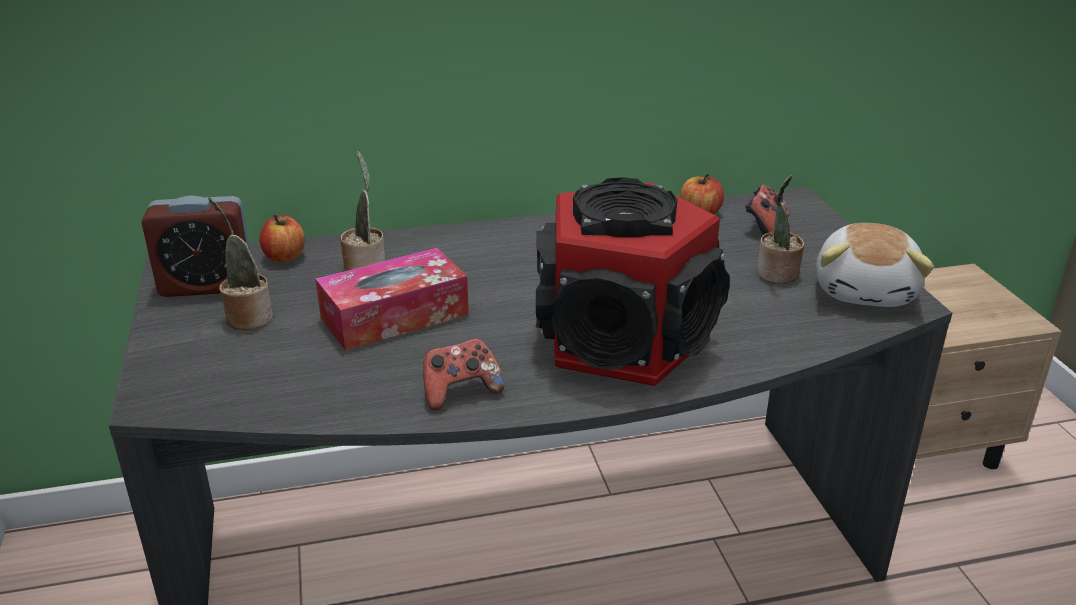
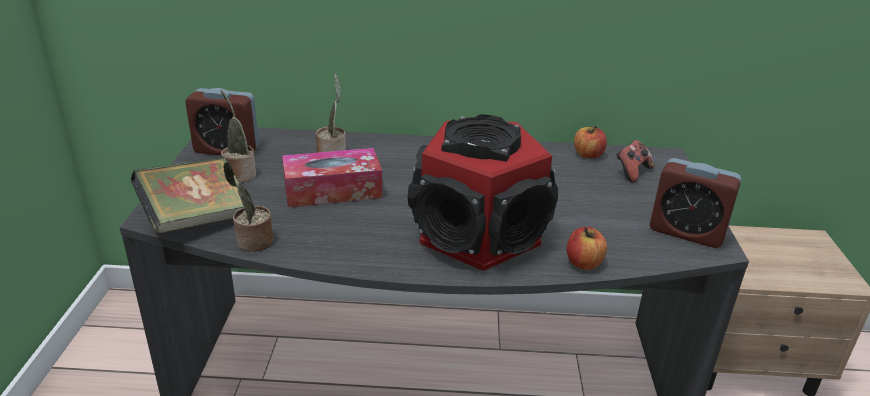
camera: 15 degrees right, 0 degrees up
apple [259,215,305,262] -> apple moved to [567,227,607,270]
game controller [423,338,504,410] -> none
potted plant [757,175,804,284] -> potted plant moved to [223,161,273,252]
plush toy [816,223,934,307] -> alarm clock [650,158,742,248]
none -> book [131,157,244,234]

